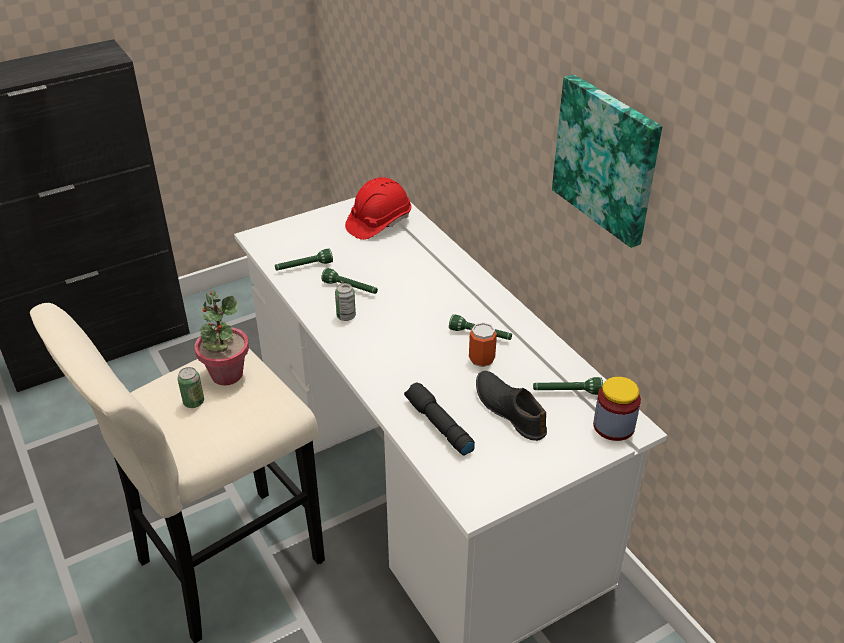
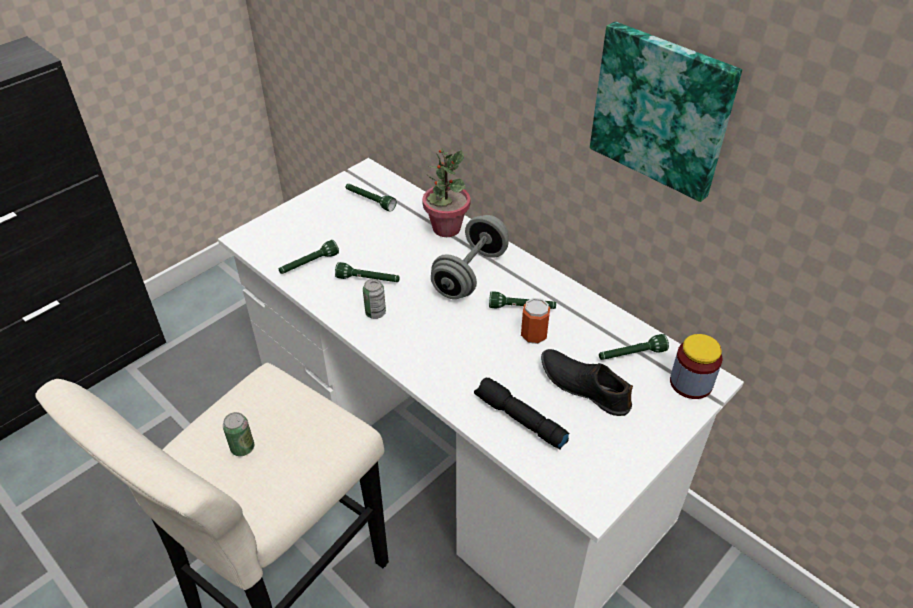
camera: 15 degrees left, 5 degrees up
potted plant [195,291,249,386] -> potted plant moved to [422,149,470,237]
red hard hat [345,177,411,240] -> green flashlight [346,184,397,212]
none -> grey dumbbell [431,215,508,299]

